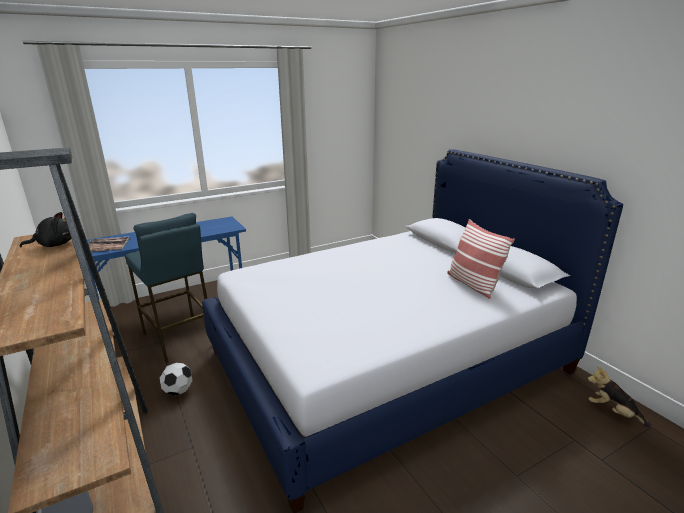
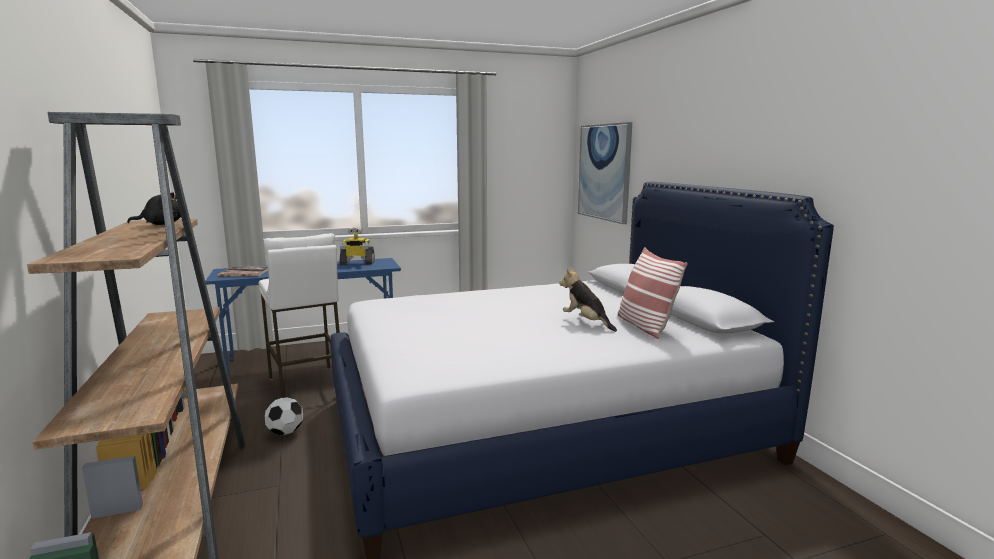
camera: 10 degrees right, 10 degrees down
blue stool [125,213,207,363] -> white stool [259,233,340,398]
plush toy [588,365,651,427] -> plush toy moved to [559,267,617,332]
none -> toy robot [339,227,375,265]
none -> picture [578,122,632,224]

